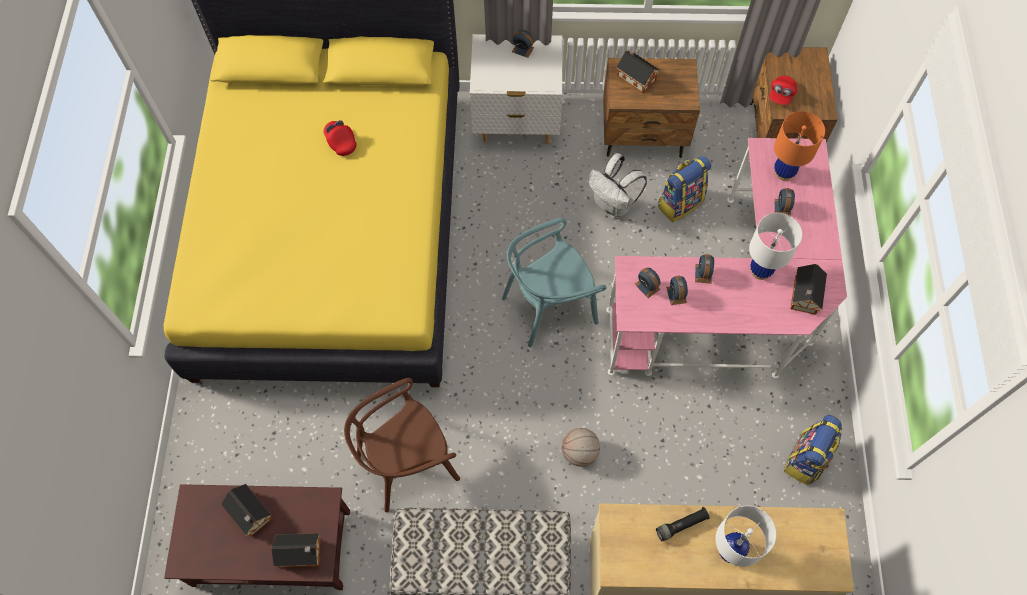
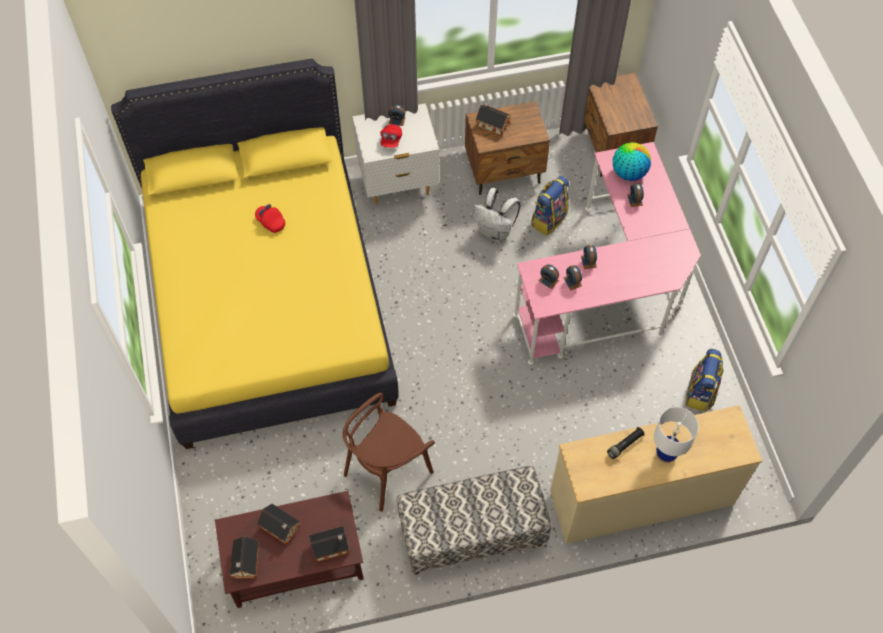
camera: 15 degrees left, 5 degrees down
turquoise chair [502,218,607,348] -> none
basketball [562,428,600,467] -> none
white table lamp [749,213,802,280] -> none
red cap [769,76,797,105] -> red cap moved to [380,124,402,148]
orange table lamp [774,111,825,181] -> globe [613,142,651,181]
toy house [791,264,827,315] -> toy house moved to [230,536,259,578]

